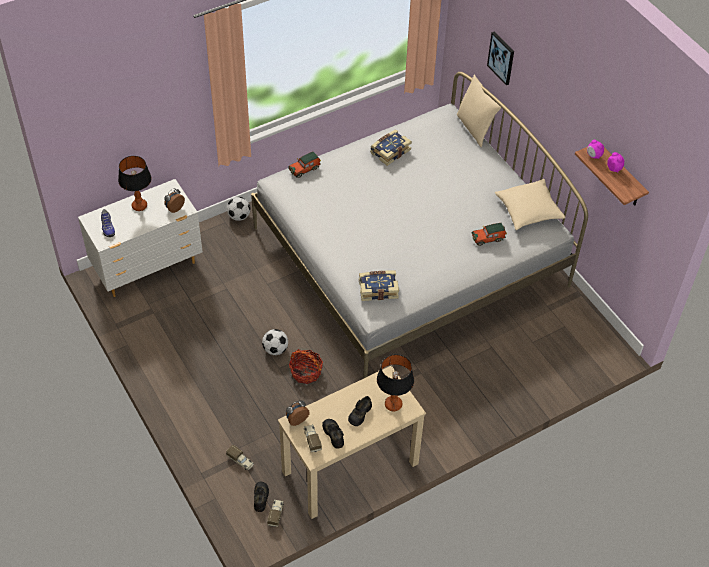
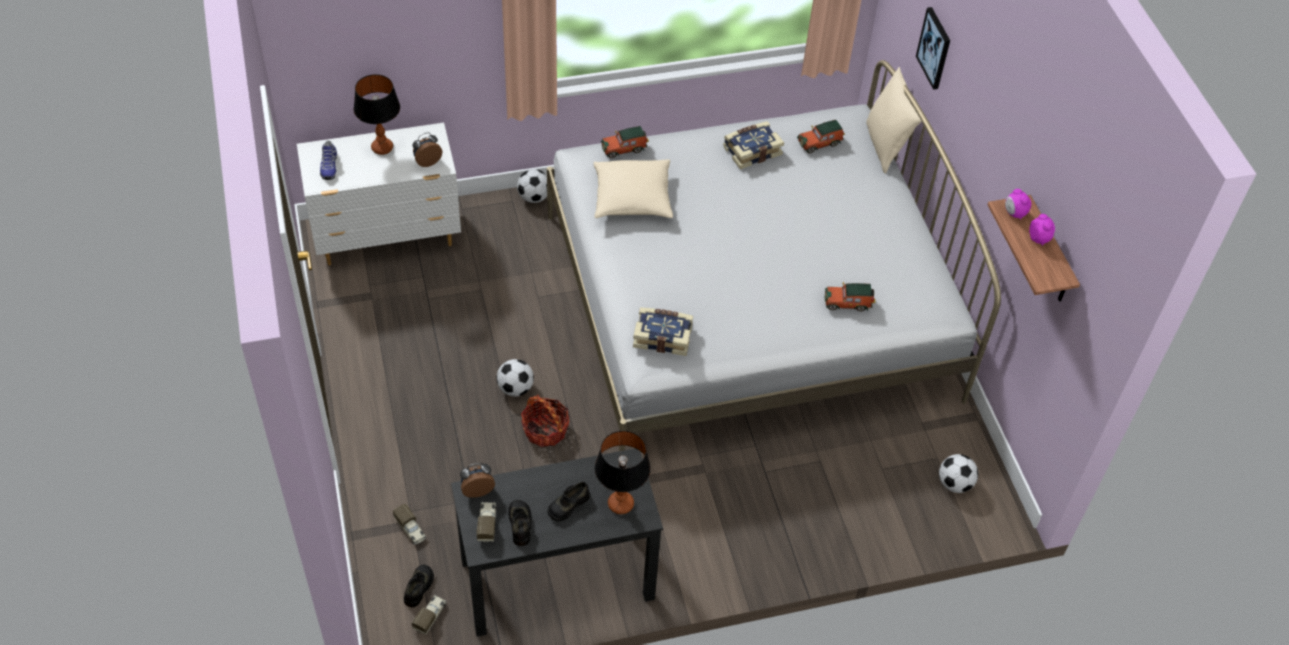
camera: 15 degrees right, 0 degrees up
beige desk [278,365,426,519] -> black desk [451,448,663,637]
beige pillow [495,179,566,230] -> beige pillow moved to [594,159,673,218]
none -> toy car [797,120,845,153]
none -> football [939,454,978,493]

